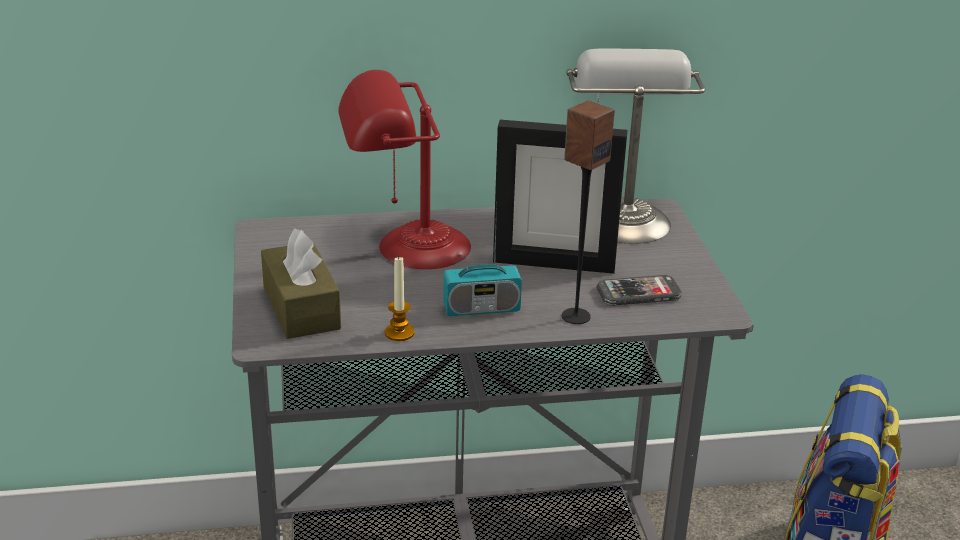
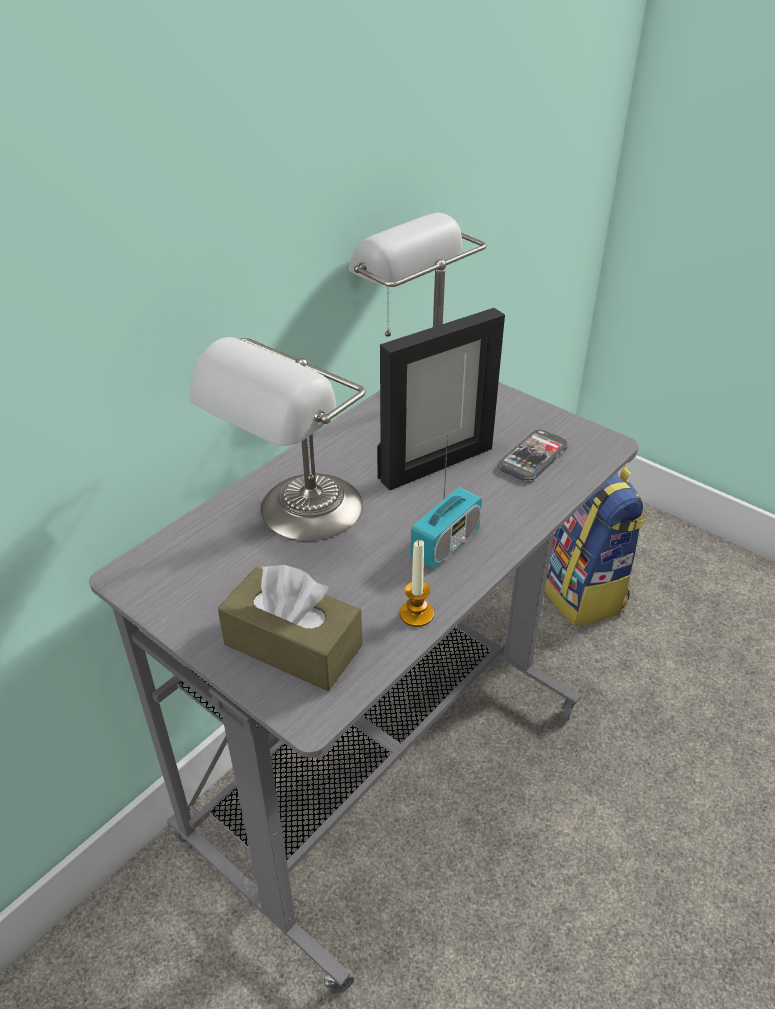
camera: 40 degrees left, 10 degrees up
red table lamp [338,70,471,269] -> white table lamp [190,337,365,541]
speaker [562,101,615,324] -> none

